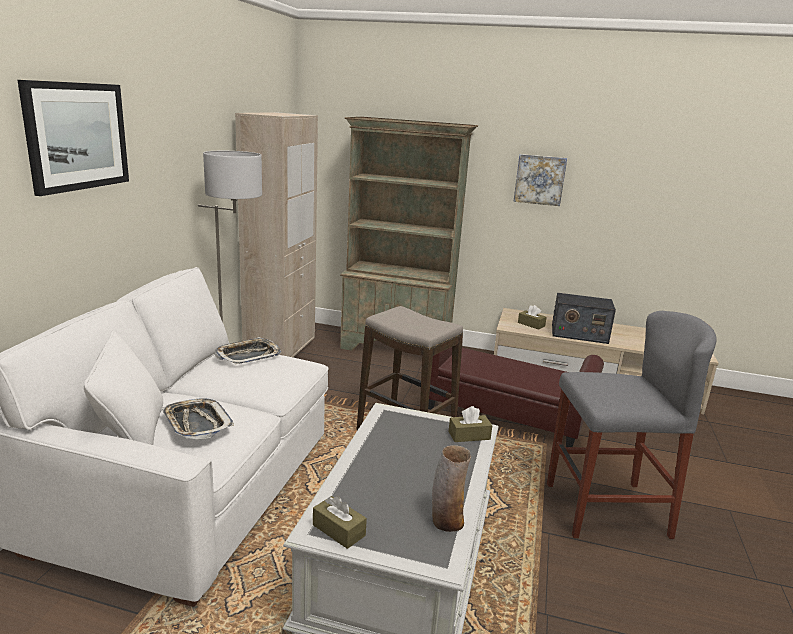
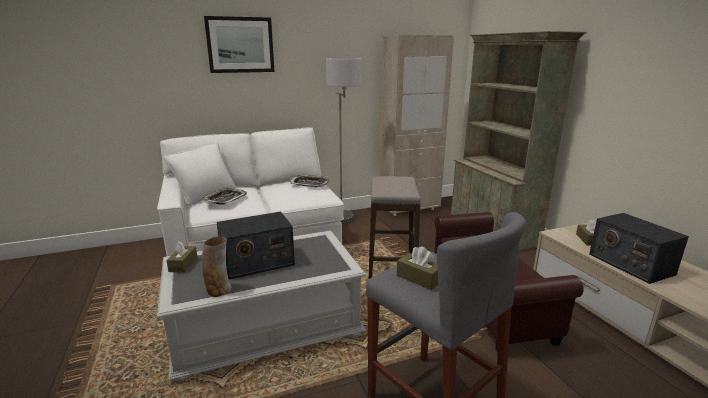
camera: 55 degrees right, 0 degrees up
brown tissue box [448,406,493,442] -> brown tissue box moved to [397,246,438,290]
picture [513,154,567,206] -> none
none -> radio [217,212,295,279]

